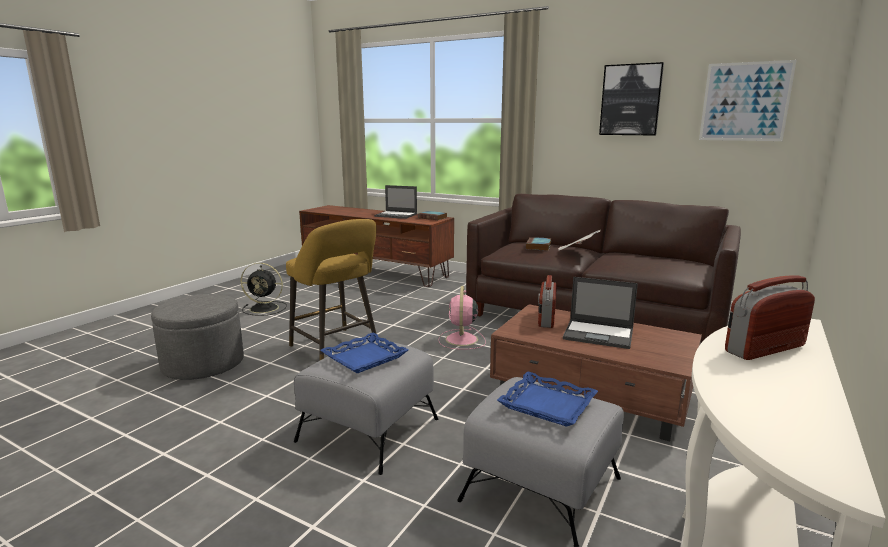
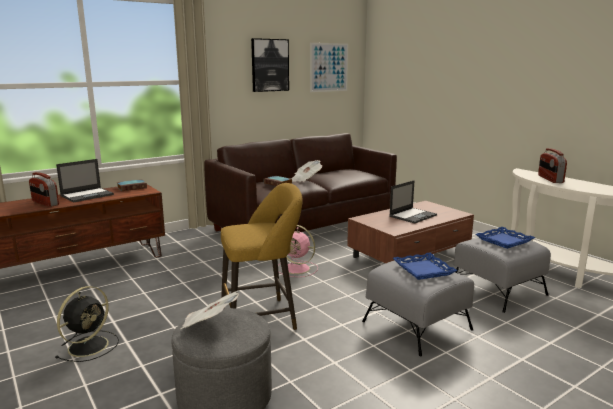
camera: 65 degrees left, 0 degrees up
radio [538,275,557,328] -> radio moved to [29,172,59,207]
none -> newspaper [181,291,239,329]

